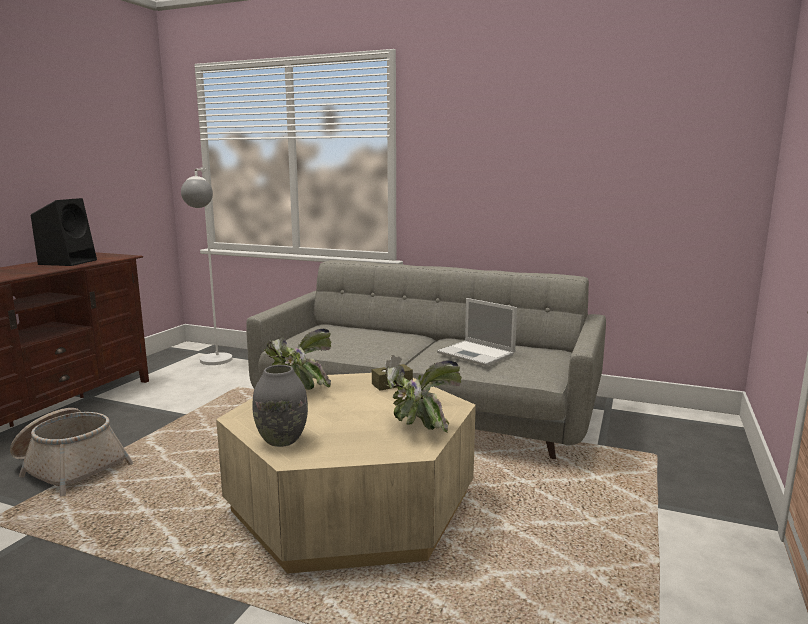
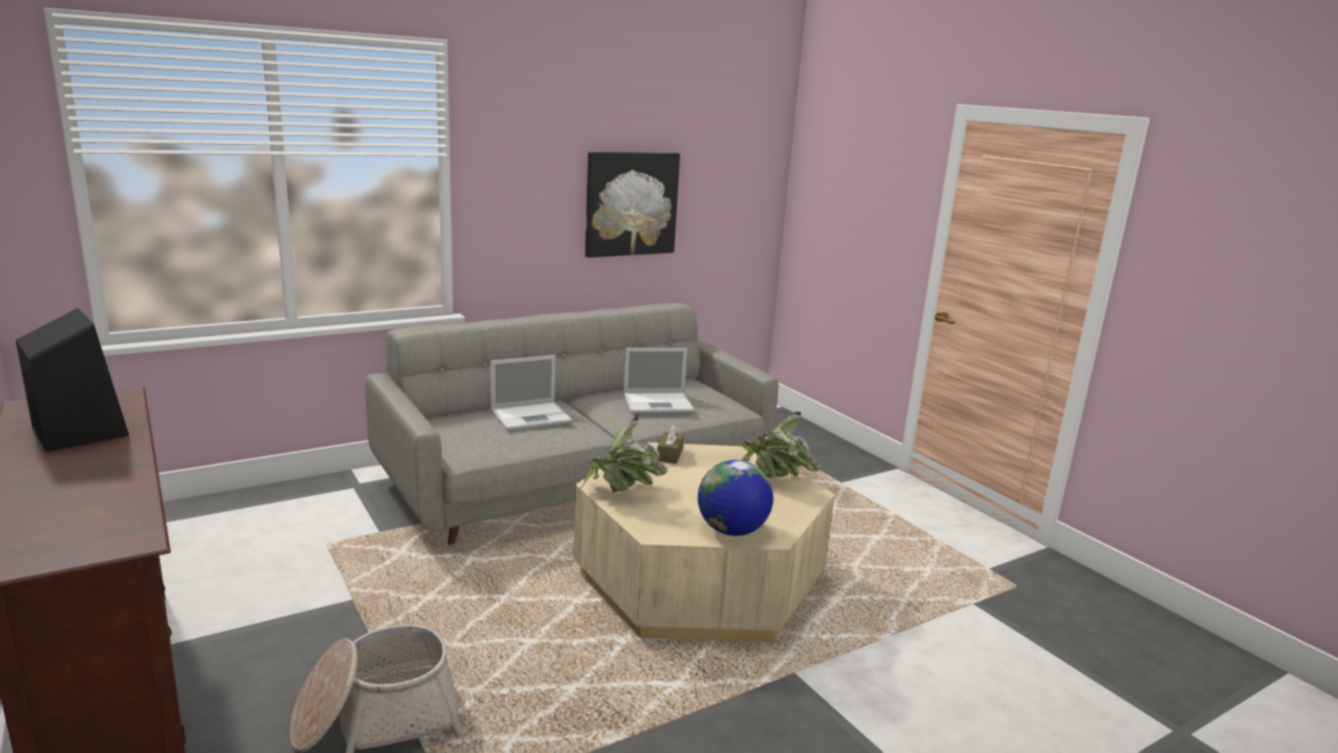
camera: 55 degrees left, 5 degrees up
white floor lamp [181,167,232,365] -> none
grey vase [252,365,308,447] -> globe [698,460,773,536]
none -> laptop [490,355,572,430]
none -> picture [585,152,680,258]

